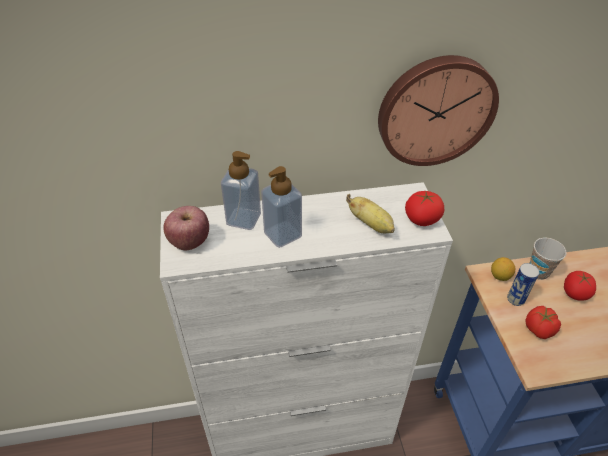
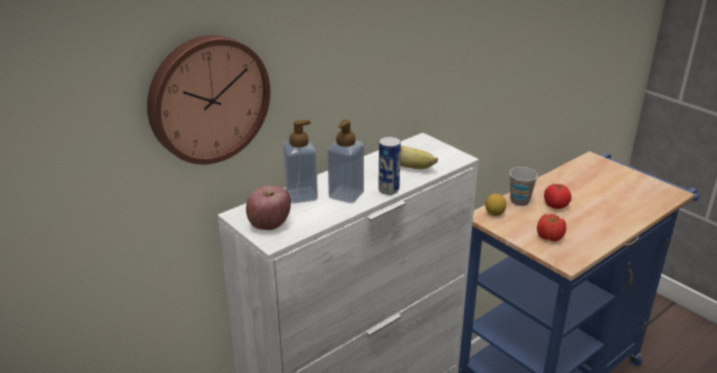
camera: 30 degrees left, 15 degrees down
wall clock [378,55,499,166] -> wall clock moved to [147,35,270,165]
tomato [405,191,444,226] -> none
can [507,263,539,306] -> can moved to [378,136,401,195]

